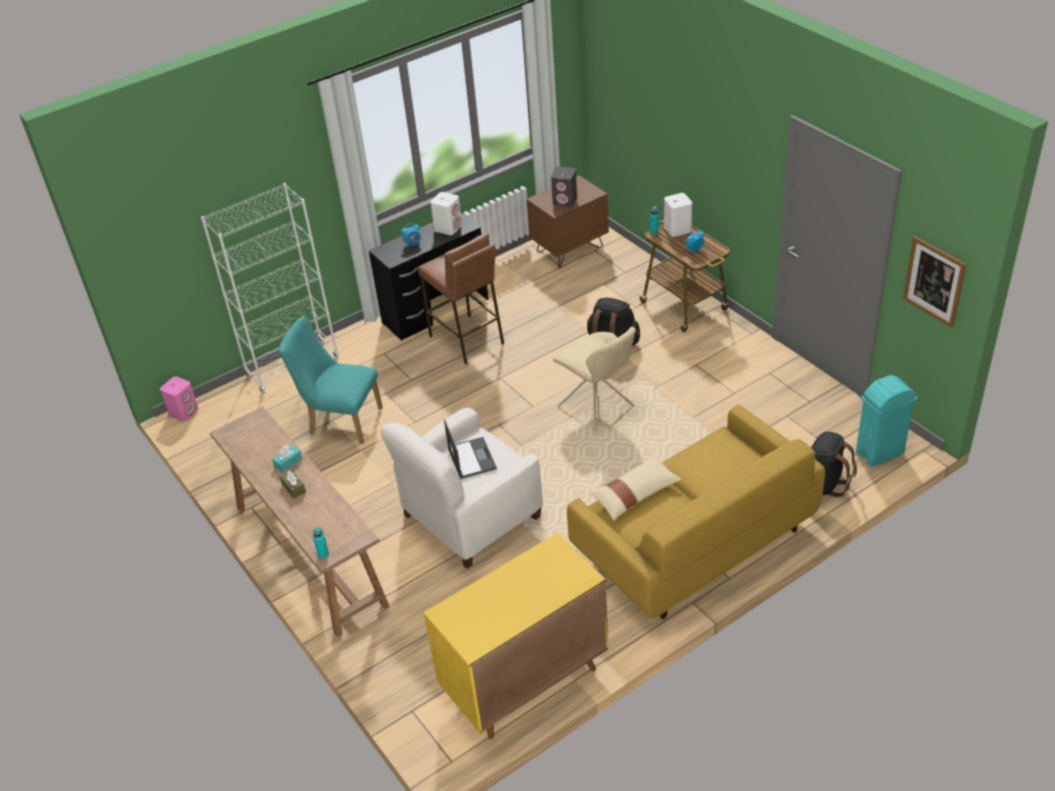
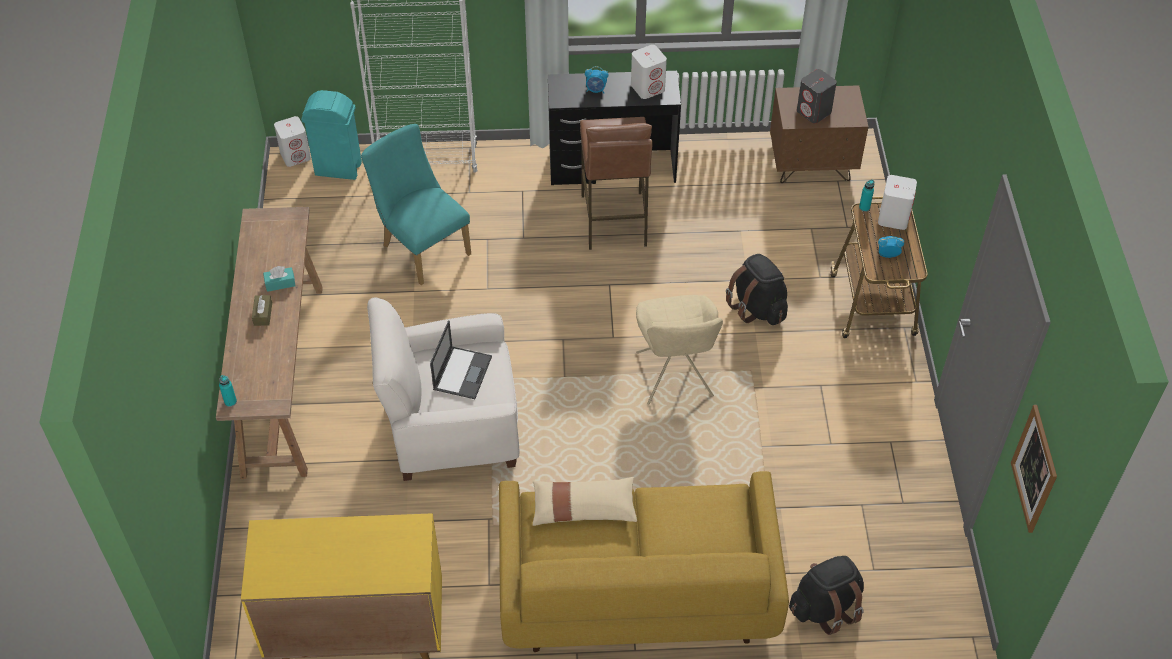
camera: 30 degrees right, 10 degrees up
pink speaker [160,376,199,421] -> white speaker [274,116,311,167]
turquoise trash can [856,375,917,467] -> turquoise trash can moved to [301,90,362,180]

